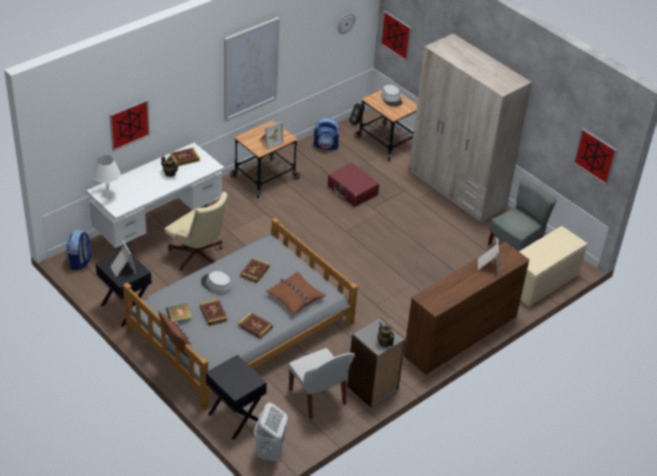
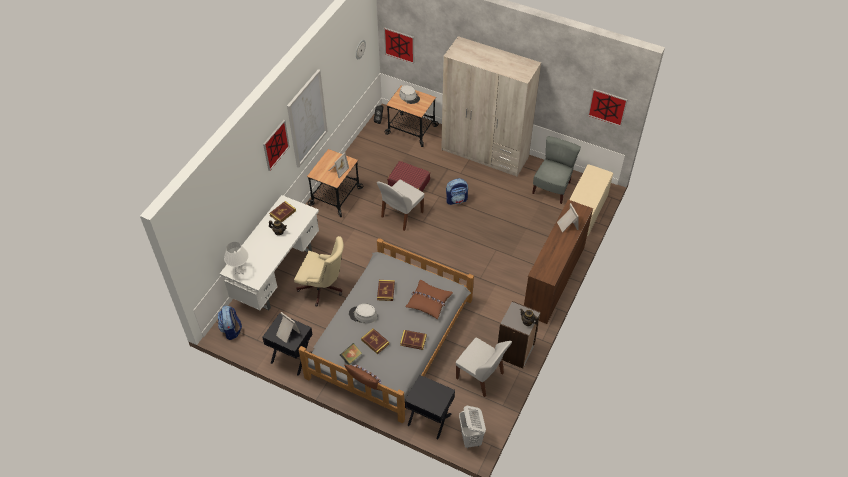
camera: 20 degrees left, 10 degrees up
picture [110,99,150,151] -> picture moved to [263,120,290,171]
backpack [314,117,340,150] -> backpack moved to [446,178,468,205]
none -> white chair [377,180,424,231]

